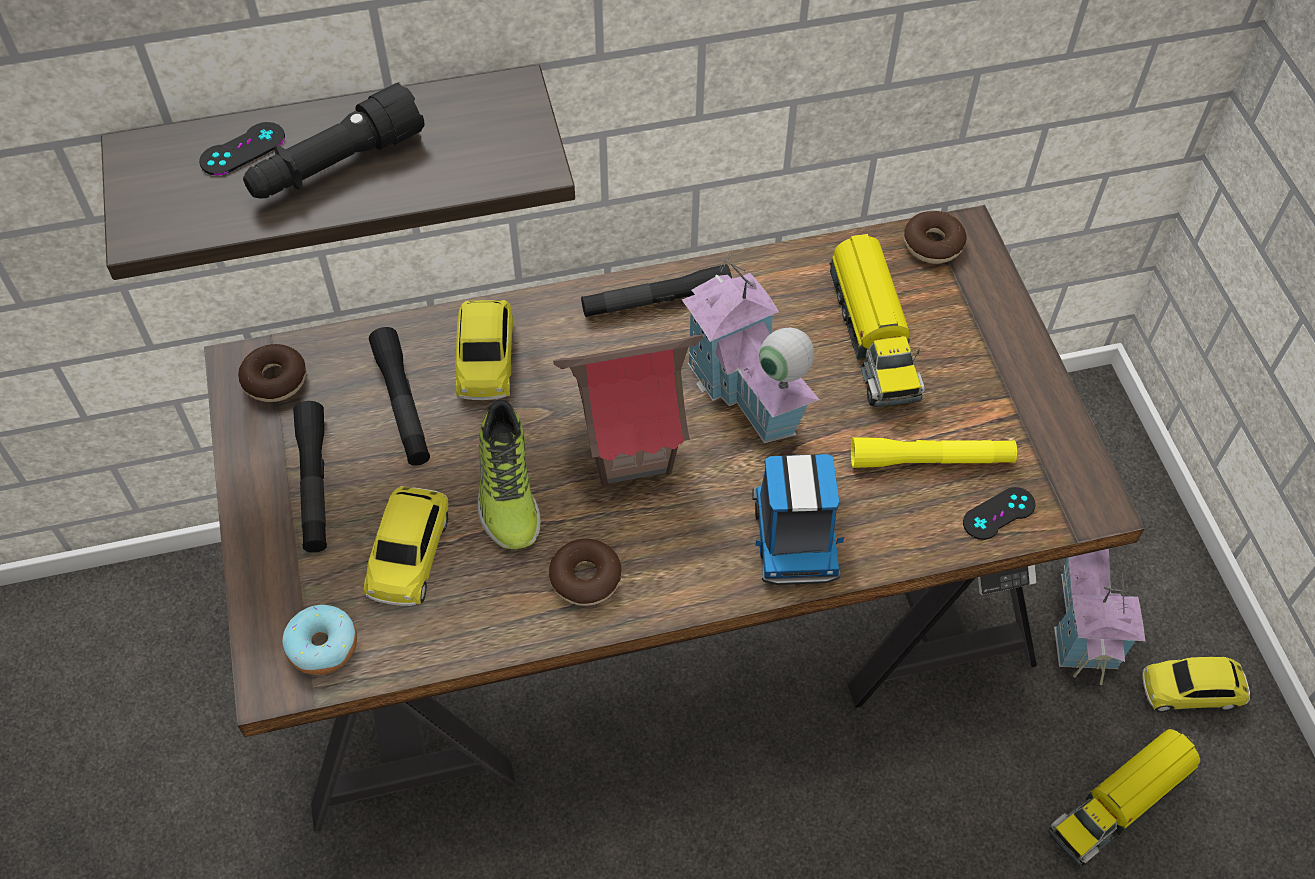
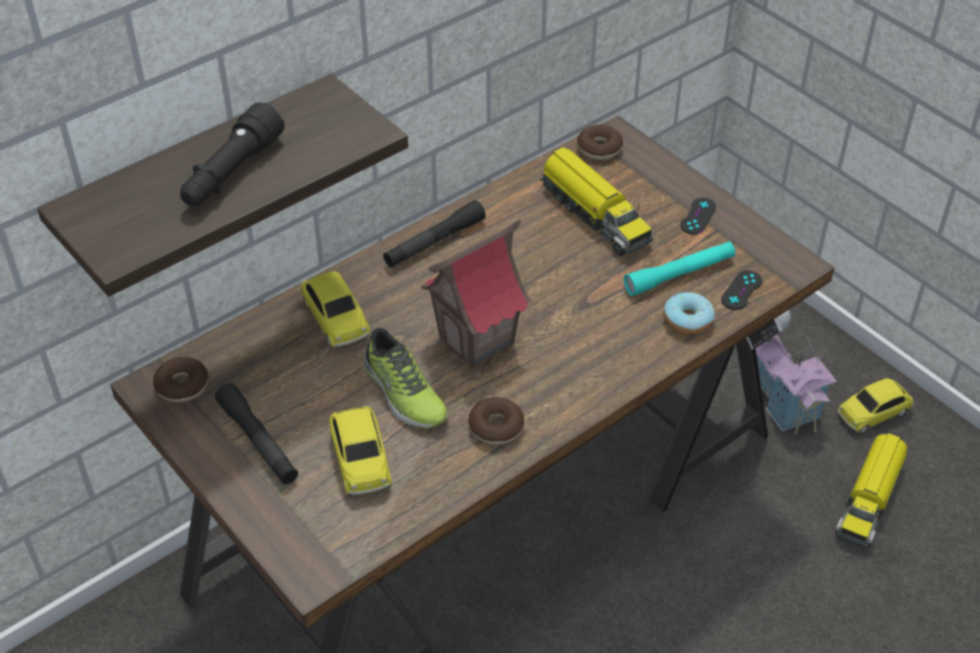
camera: 25 degrees left, 10 degrees down
black game controller [199,122,285,175] -> black game controller moved to [680,198,716,234]
donut [282,604,357,675] -> donut moved to [663,292,715,335]
black flashlight [369,327,430,466] -> none
toy house [682,250,819,443] -> none
toy truck [752,454,844,585] -> none
yellow flashlight [851,437,1017,468] -> turquoise flashlight [624,241,735,296]

